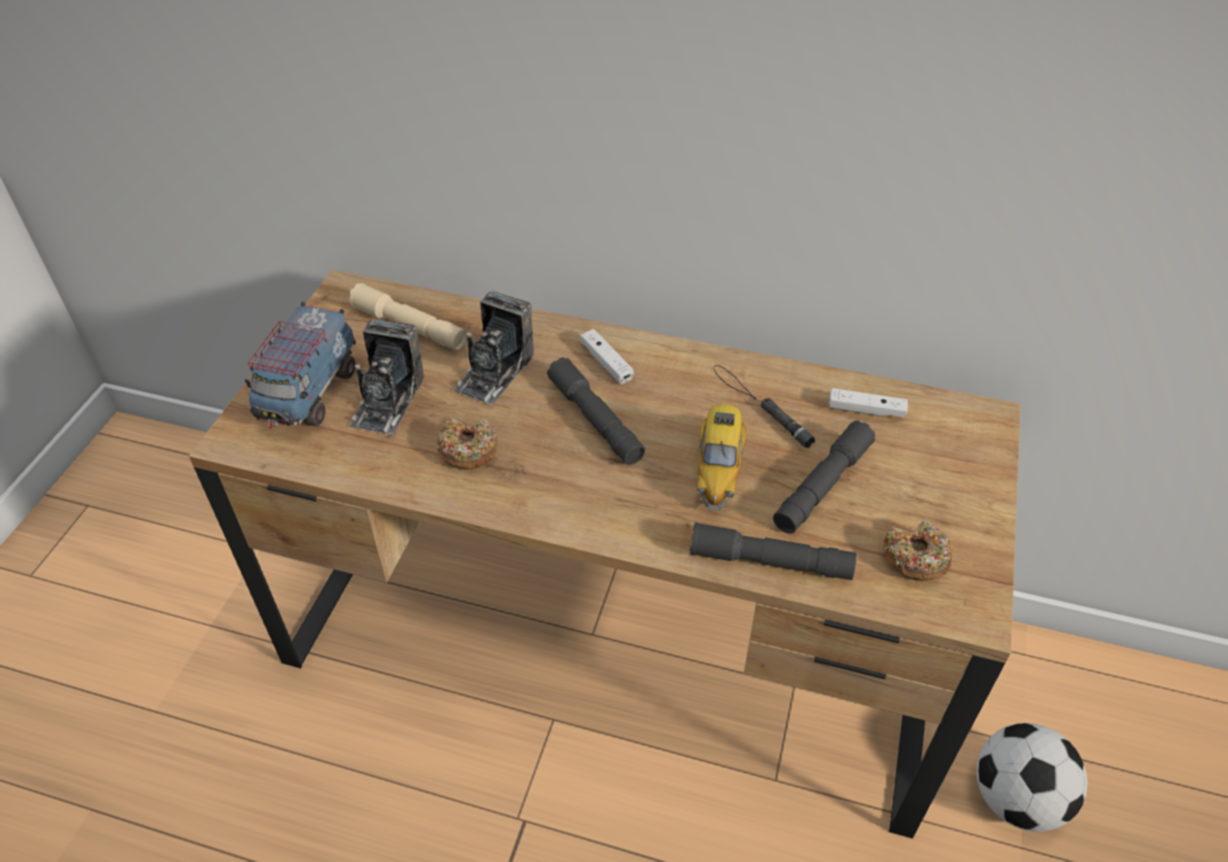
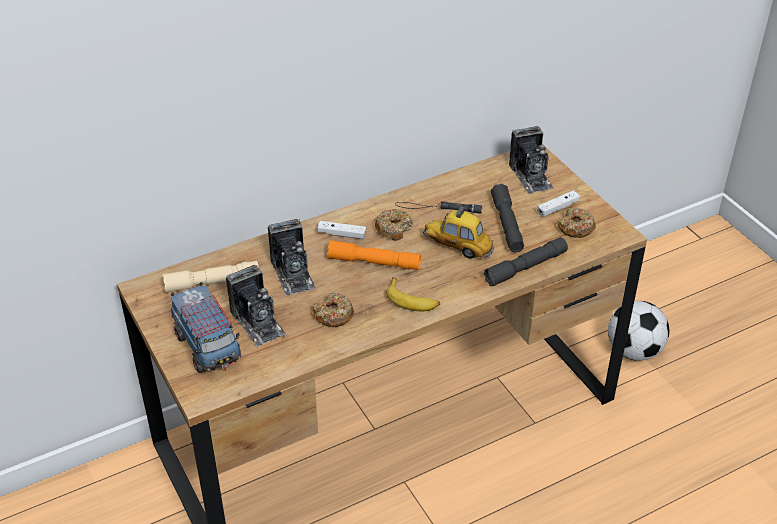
camera: 45 degrees left, 5 degrees down
grey flashlight [547,357,645,465] -> orange flashlight [327,240,421,270]
toy car [697,404,747,511] -> toy car turned 150 degrees clockwise [423,206,494,259]
white game controller [828,388,908,418] -> white game controller moved to [537,190,580,217]
none -> donut [375,209,413,241]
none -> banana [386,277,440,311]
none -> camera [509,126,554,193]

